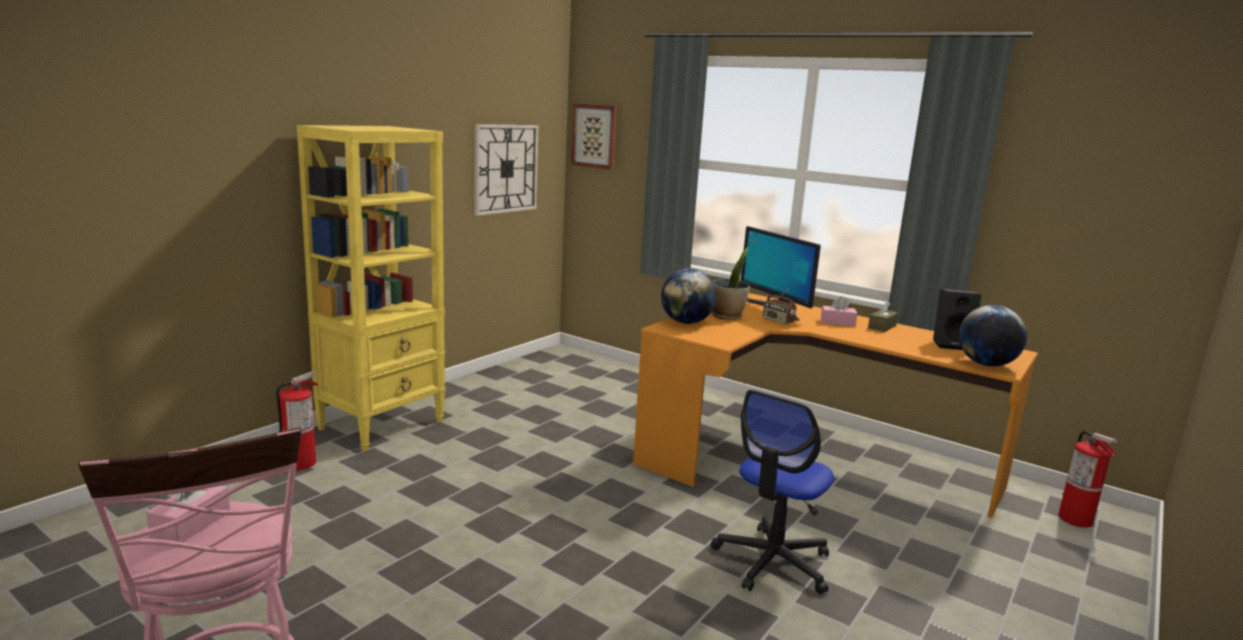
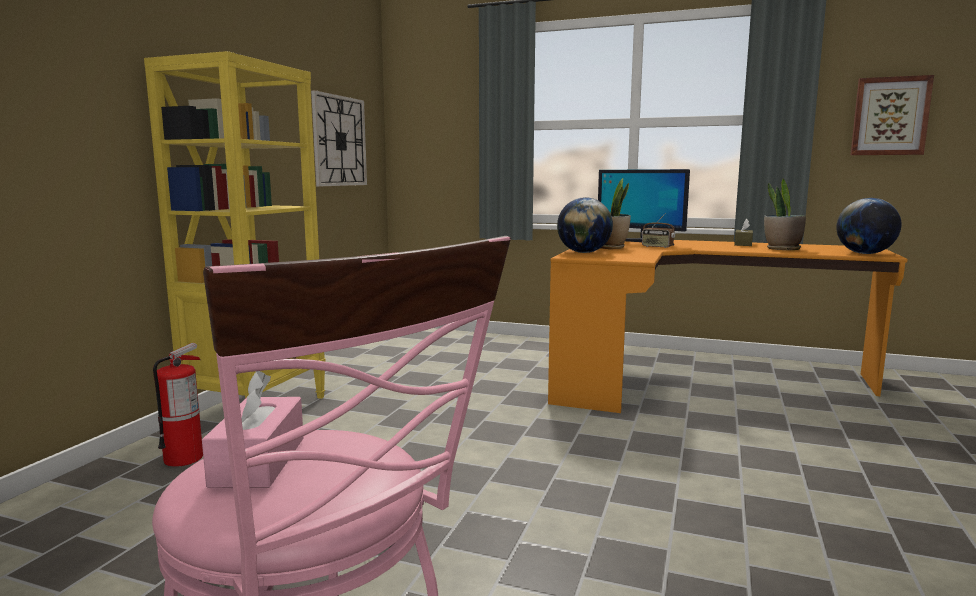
camera: 15 degrees left, 5 degrees down
picture [571,103,617,170] -> picture moved to [851,75,934,155]
office chair [711,390,834,594] -> none
pink tissue box [821,296,857,326] -> none
black speaker [933,288,981,350] -> none
fire extinguisher [1059,431,1118,528] -> none
none -> potted plant [764,179,806,250]

